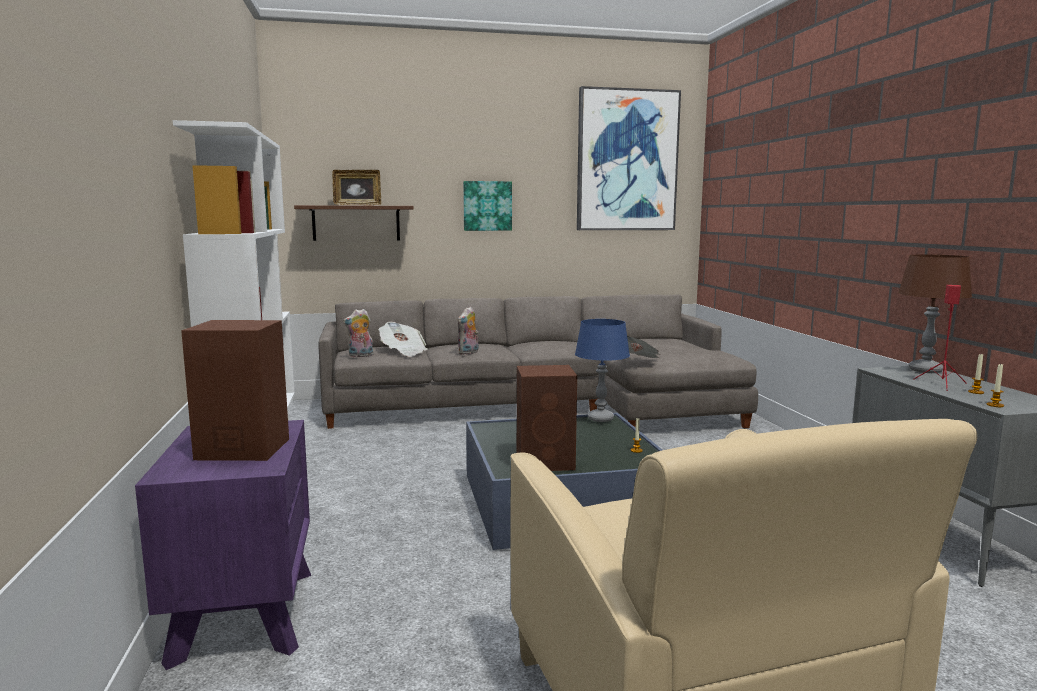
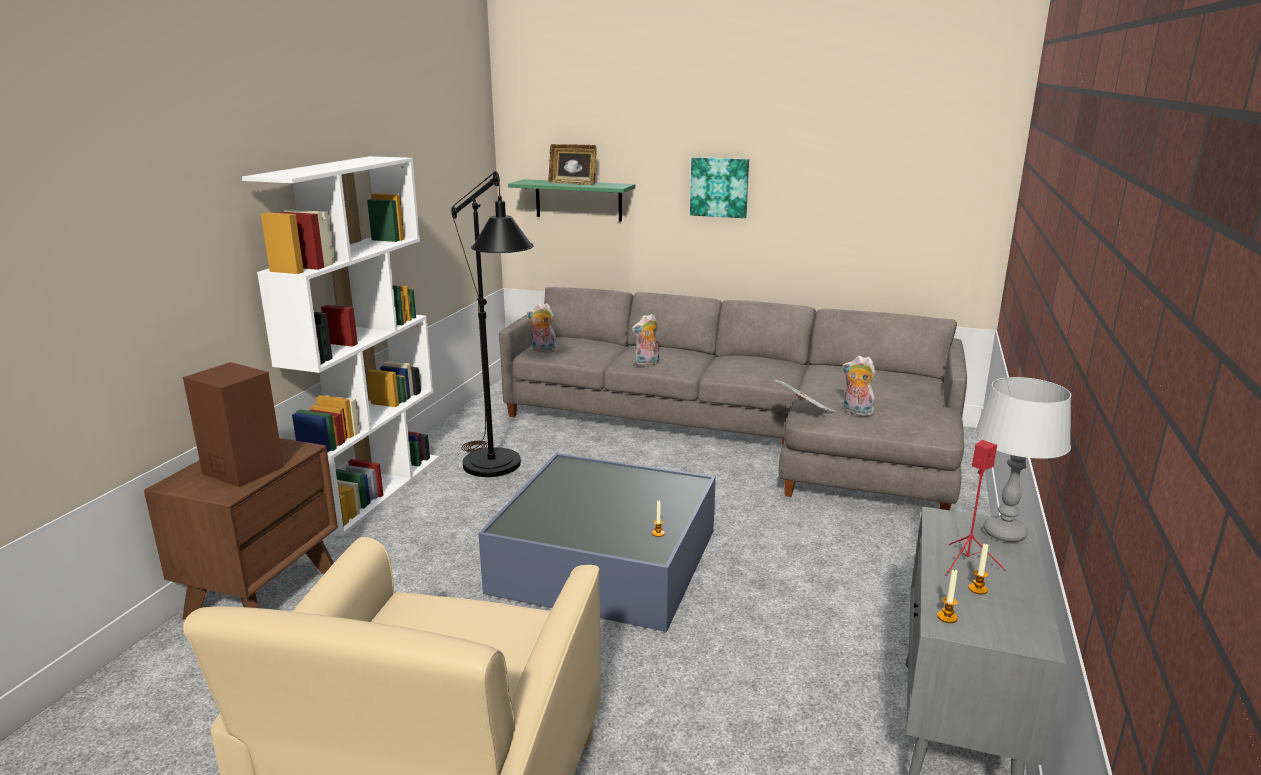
camera: 30 degrees right, 10 degrees up
purple nightstand [135,420,311,670] -> brown nightstand [144,438,338,620]
brown shelf [294,205,414,241] -> green shelf [508,179,635,222]
newspaper [378,322,427,357] -> none
brown speaker [517,365,577,471] -> none
blue table lamp [575,319,630,422] -> none
picture [577,86,681,230] -> none
brown table lamp [898,254,972,373] -> grey table lamp [974,377,1071,542]
none -> black floor lamp [451,171,534,477]
none -> plush toy [842,356,876,416]

